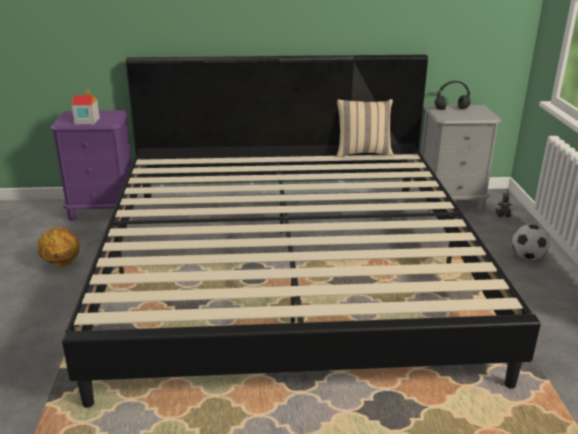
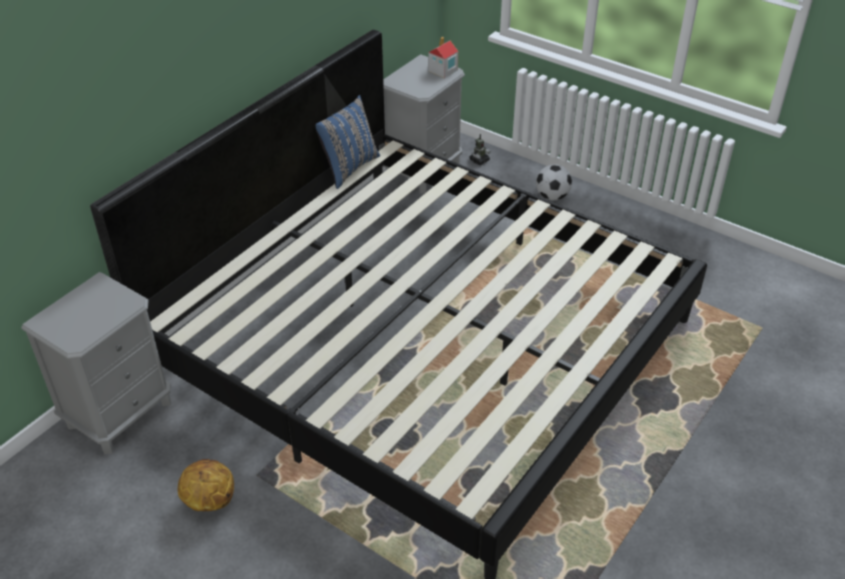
camera: 50 degrees left, 15 degrees up
purple nightstand [50,110,132,221] -> grey nightstand [21,272,171,454]
toy house [72,90,100,124] -> toy house moved to [428,37,458,78]
beige pillow [337,99,394,158] -> blue pillow [316,95,380,189]
black headphones [435,81,471,110] -> none

